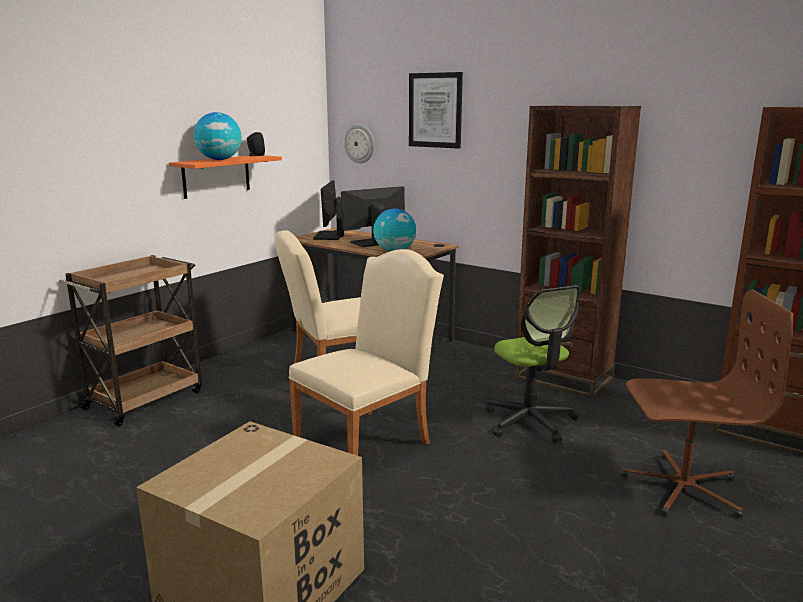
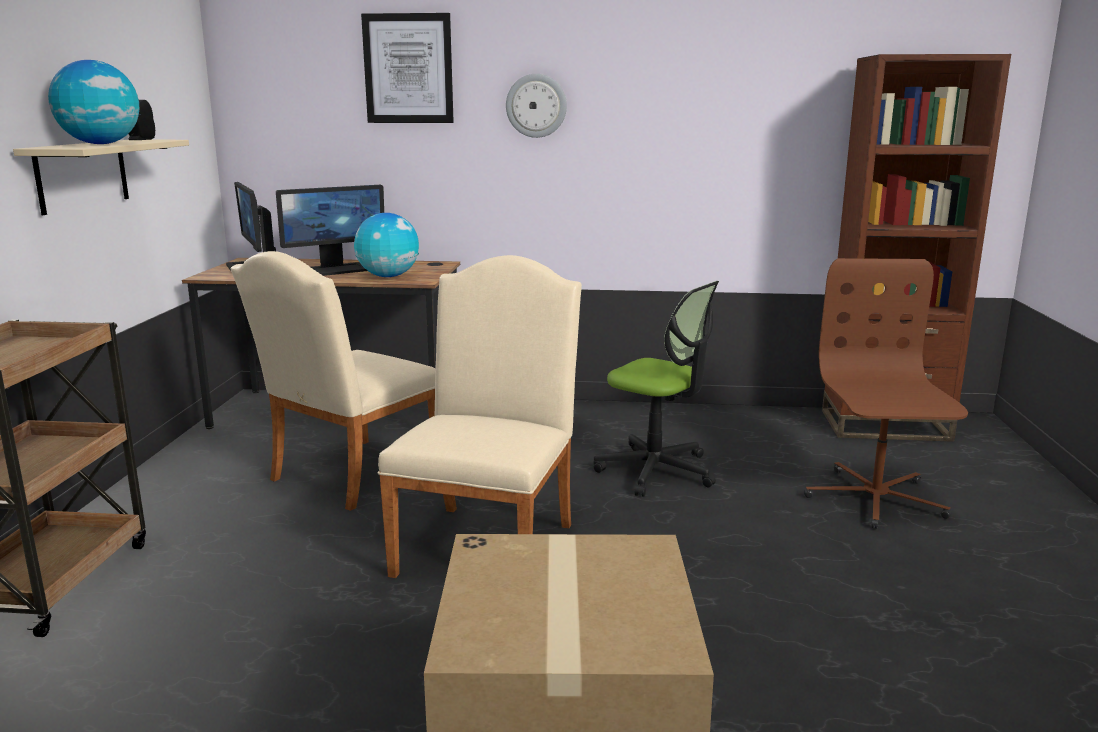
camera: 30 degrees left, 0 degrees up
orange shelf [169,155,282,199] -> beige shelf [13,140,189,215]
monitor [341,186,405,247] -> monitor turned 150 degrees counterclockwise [276,185,384,276]
wall clock [344,124,374,163] -> wall clock moved to [506,74,567,138]
brown bookcase [514,106,641,398] -> none
brown office chair [620,290,793,518] -> brown office chair turned 60 degrees counterclockwise [804,258,968,529]

